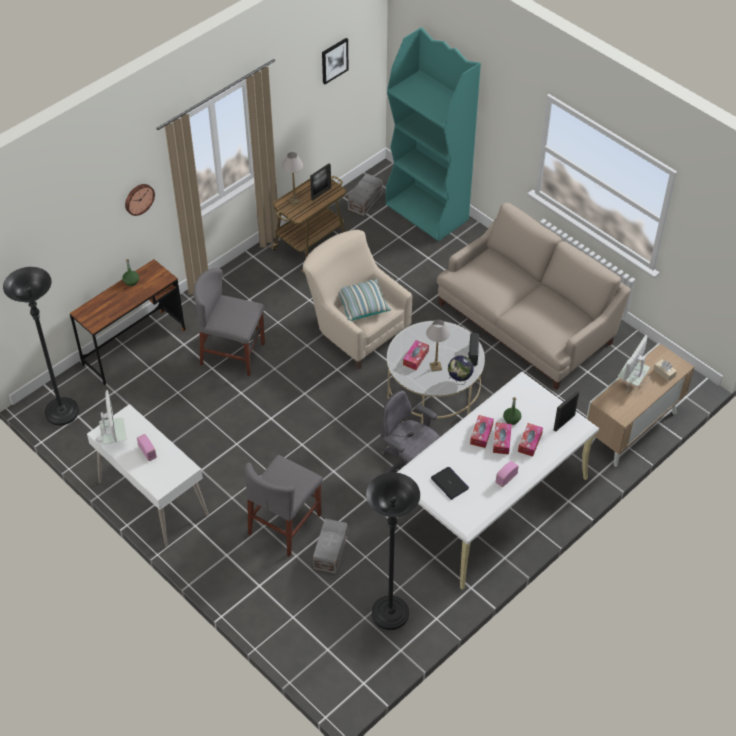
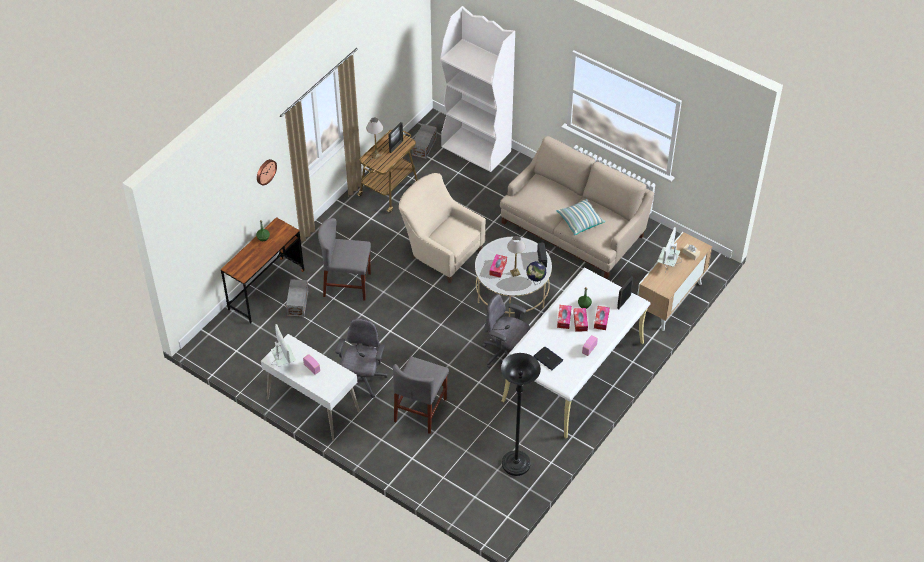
camera: 10 degrees left, 0 degrees up
black floor lamp [3,267,79,426] -> none
grey storage box [313,519,347,574] -> grey storage box moved to [286,279,308,317]
picture [322,38,349,84] -> none
pillow [339,279,391,321] -> pillow moved to [557,199,605,235]
turquoise bookcase [386,27,481,241] -> white bookcase [440,6,515,172]
none -> grey office chair [335,318,388,398]

